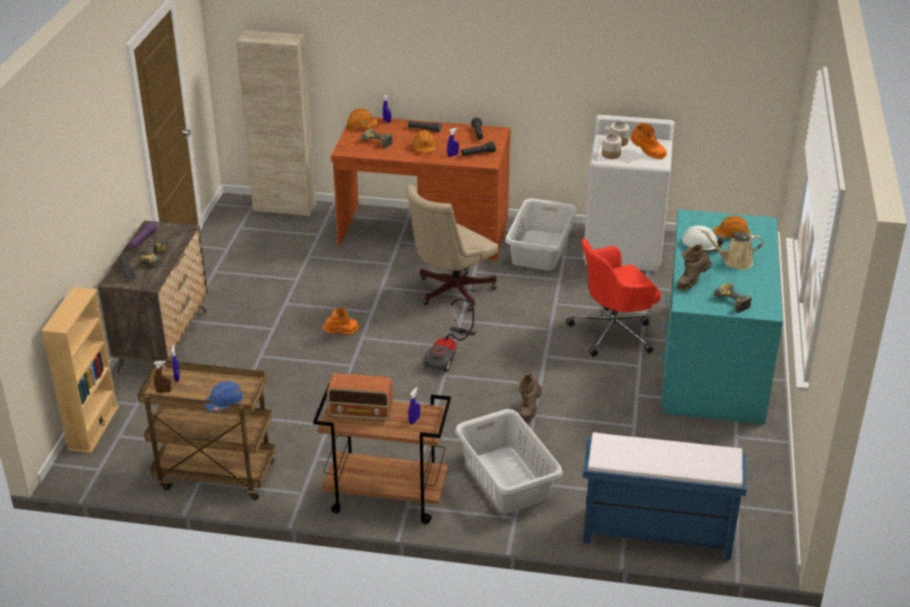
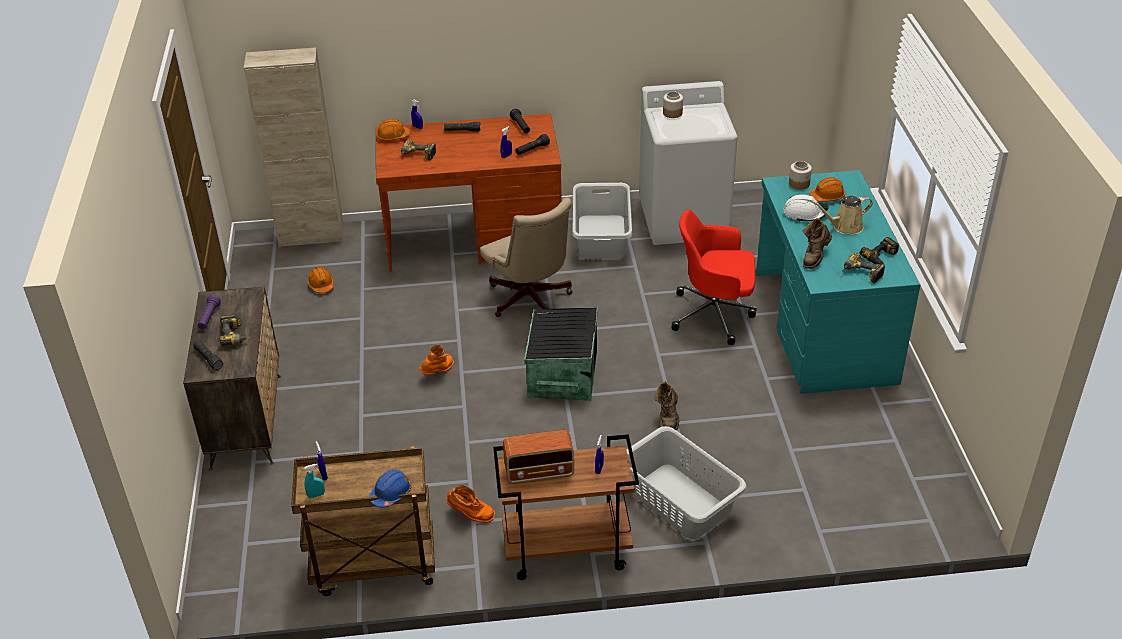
camera: 15 degrees left, 5 degrees up
beige bookcase [41,287,119,453] -> none
brown spray bottle [153,361,171,393] -> turquoise spray bottle [304,464,325,498]
beige office chair [406,185,499,311] -> beige office chair turned 60 degrees counterclockwise [480,197,573,317]
orange hard hat [413,130,437,153] -> orange hard hat moved to [307,267,334,293]
vacuum cleaner [423,298,476,373] -> black storage box [524,308,598,401]
red office chair [566,238,661,357] -> red office chair turned 45 degrees clockwise [672,210,757,345]
blue bench [583,432,747,560] -> none
jar [602,134,622,159] -> jar moved to [789,161,812,190]
orange boot [631,123,667,159] -> orange boot moved to [446,485,495,523]
none -> power drill [860,237,899,265]

